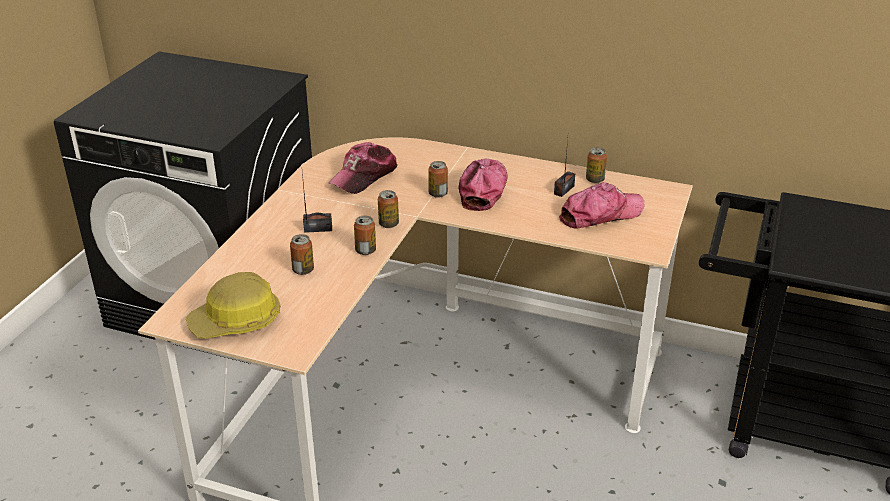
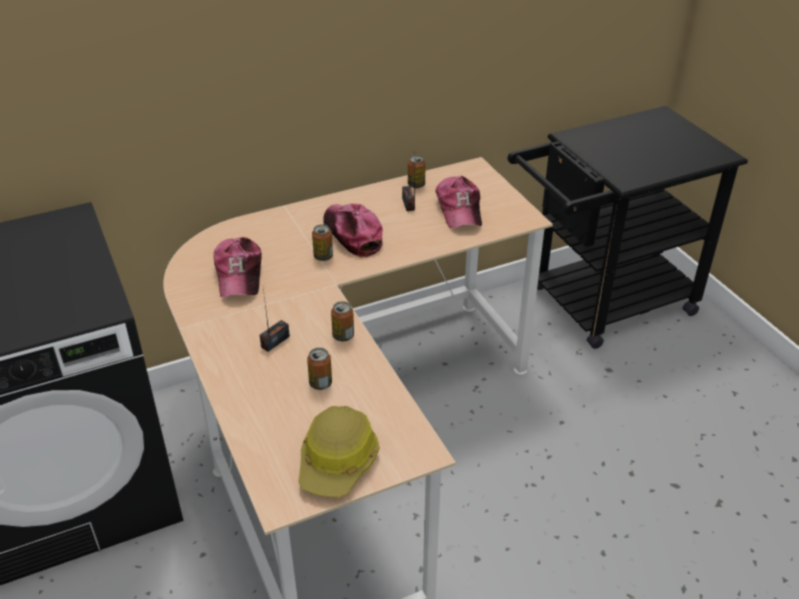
camera: 45 degrees left, 5 degrees up
can [378,190,399,228] -> none
cap [559,182,645,229] -> cap turned 150 degrees clockwise [435,176,482,228]

